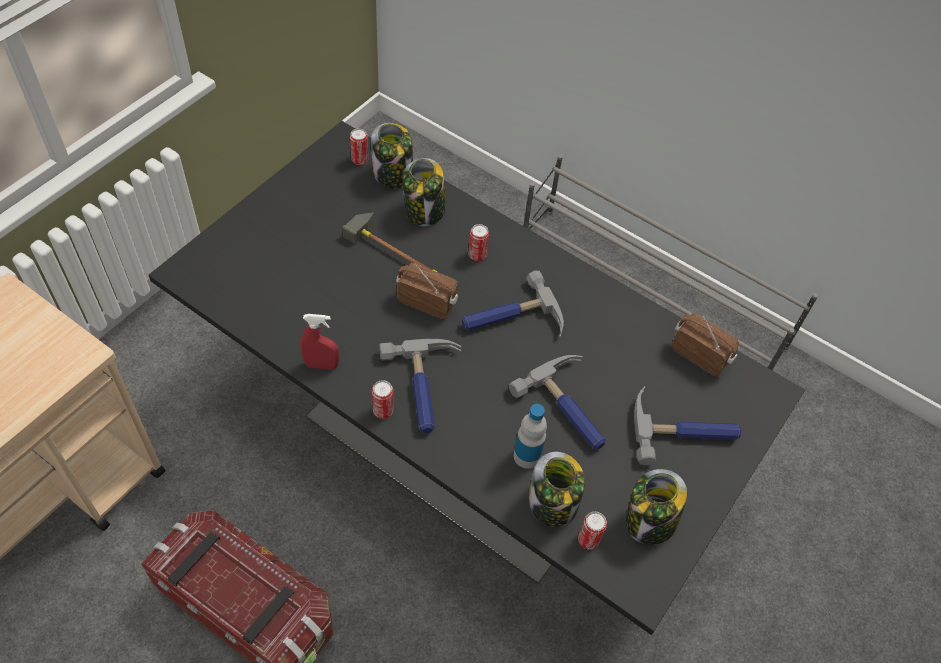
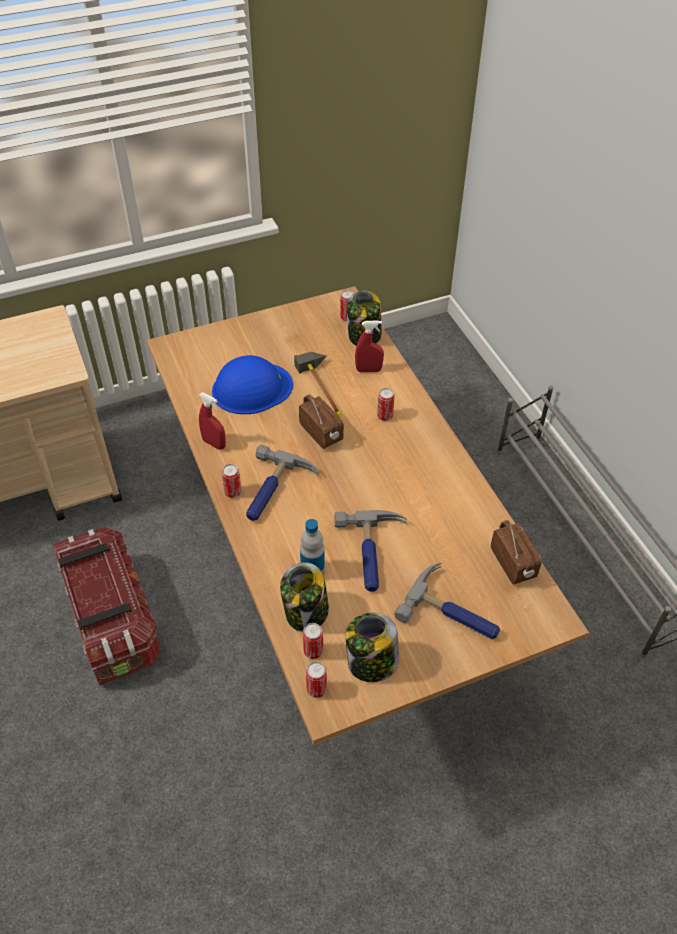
camera: 35 degrees right, 5 degrees down
black dining table [148,121,805,635] -> beige dining table [147,286,589,745]
jar [403,158,446,226] -> red spray bottle [355,321,384,372]
hammer [462,271,564,337] -> none
none -> blue hard hat [212,355,293,414]
none -> can [306,661,327,698]

